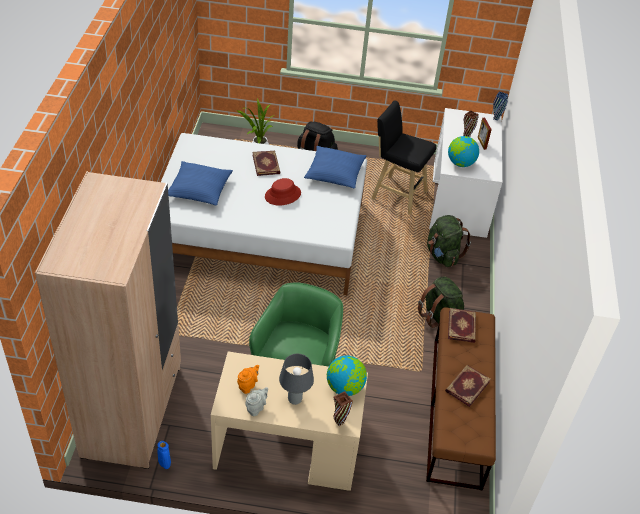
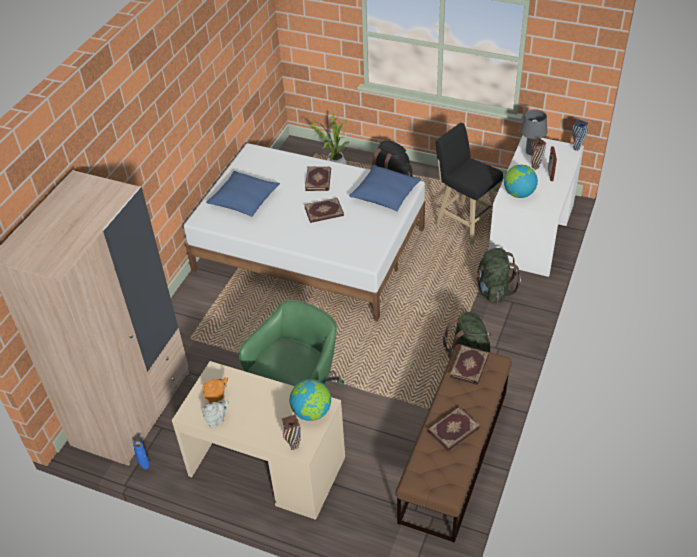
camera: 20 degrees right, 0 degrees up
red hat [265,178,301,206] -> book [304,198,344,223]
grey table lamp [279,354,314,405] -> grey table lamp moved to [520,109,547,155]

